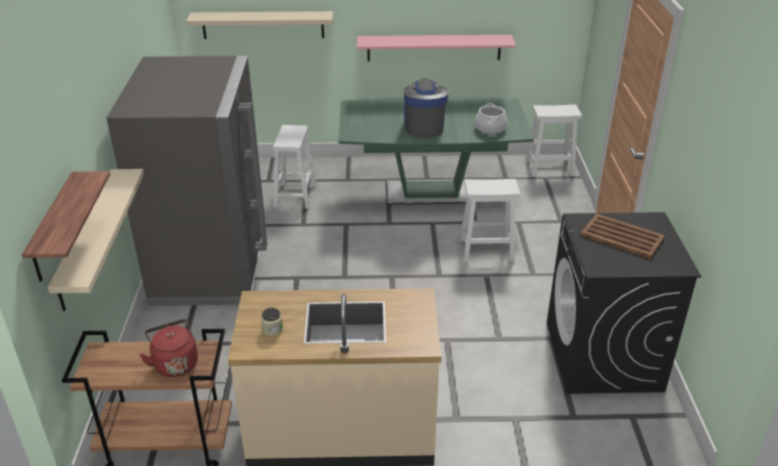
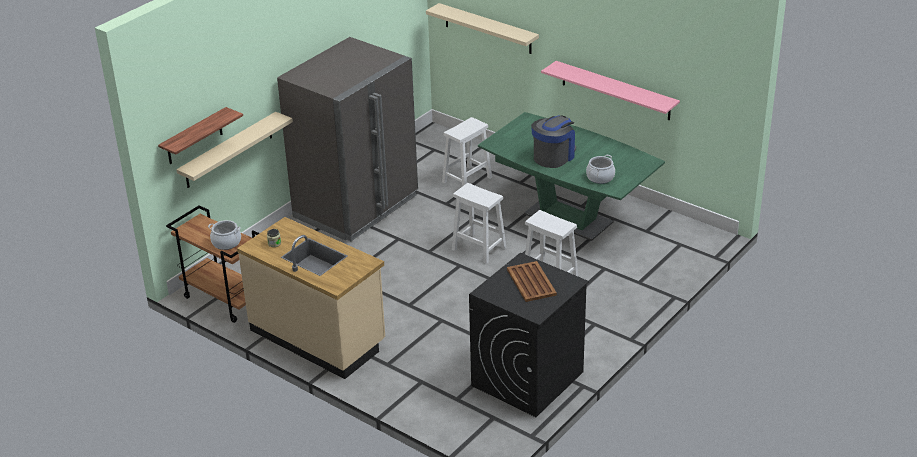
camera: 40 degrees right, 0 degrees up
red kettle [140,319,198,377] -> cooking pot [208,220,241,250]
white stool [526,105,582,177] -> white stool moved to [452,183,506,264]

